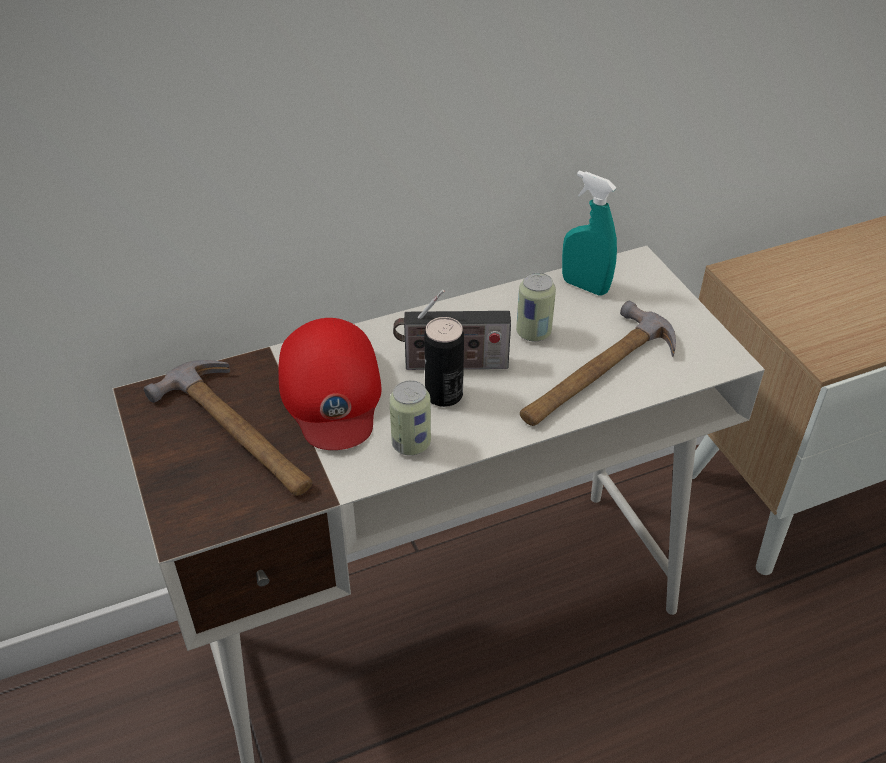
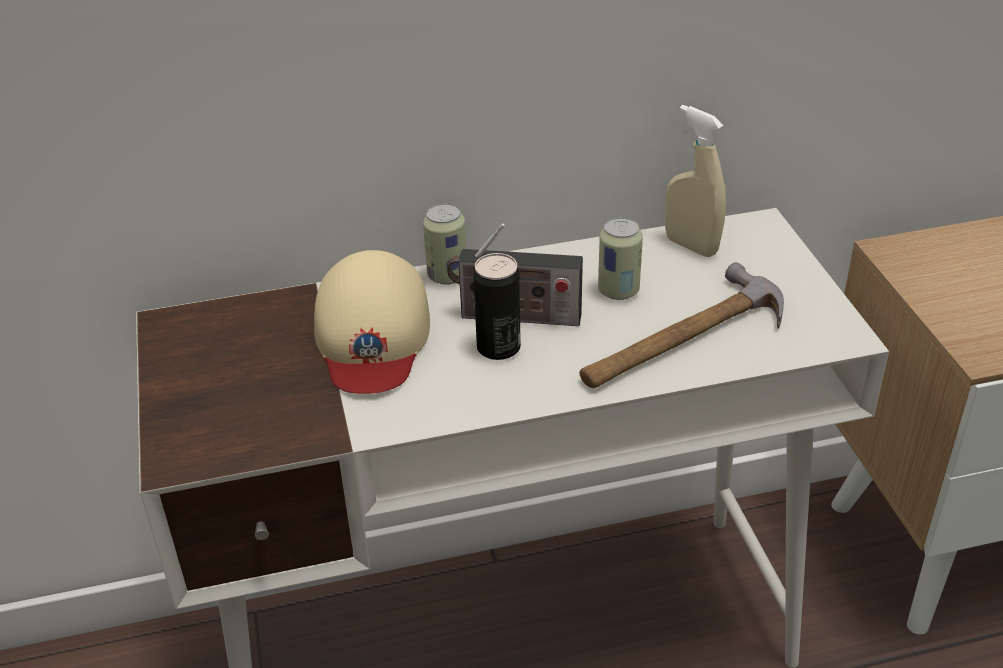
camera: 10 degrees right, 5 degrees down
hammer [144,360,312,496] -> none
red cap [278,318,381,450] -> beige cap [314,250,430,394]
can [389,380,431,455] -> can moved to [423,204,466,285]
turquoise spray bottle [562,170,617,296] -> beige spray bottle [665,105,726,257]

